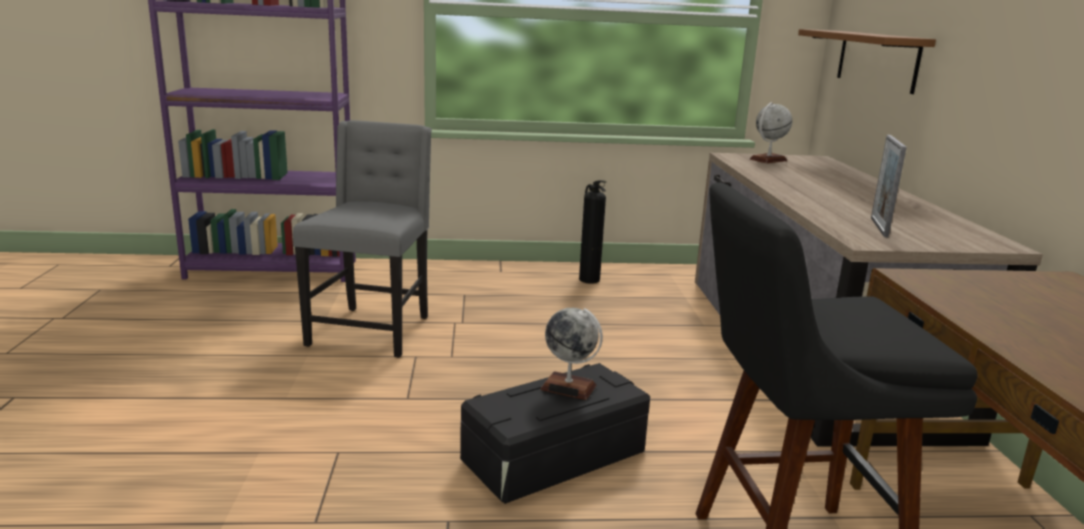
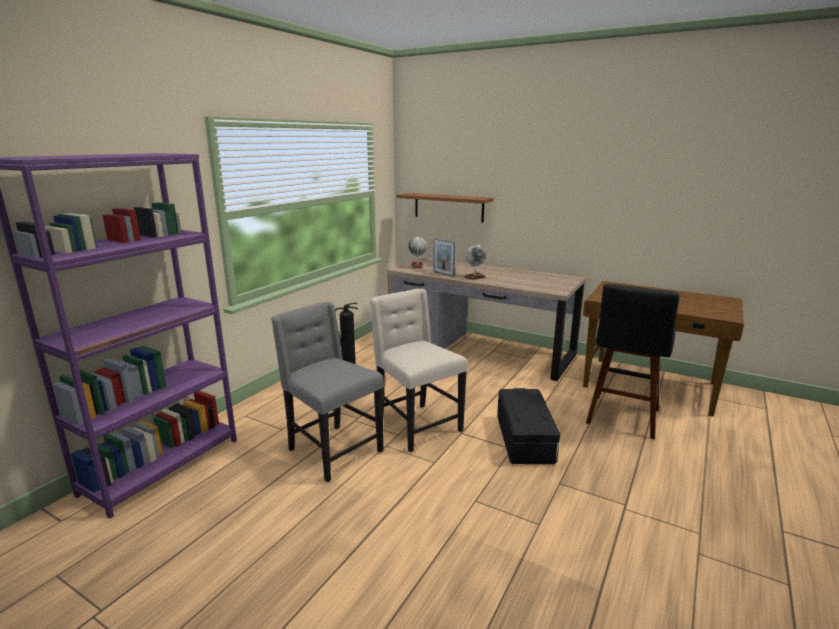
camera: 55 degrees left, 0 degrees up
globe [540,308,603,400] -> globe moved to [464,244,486,280]
picture frame [871,135,907,237] -> picture frame moved to [433,238,455,277]
none -> beige chair [370,289,467,452]

